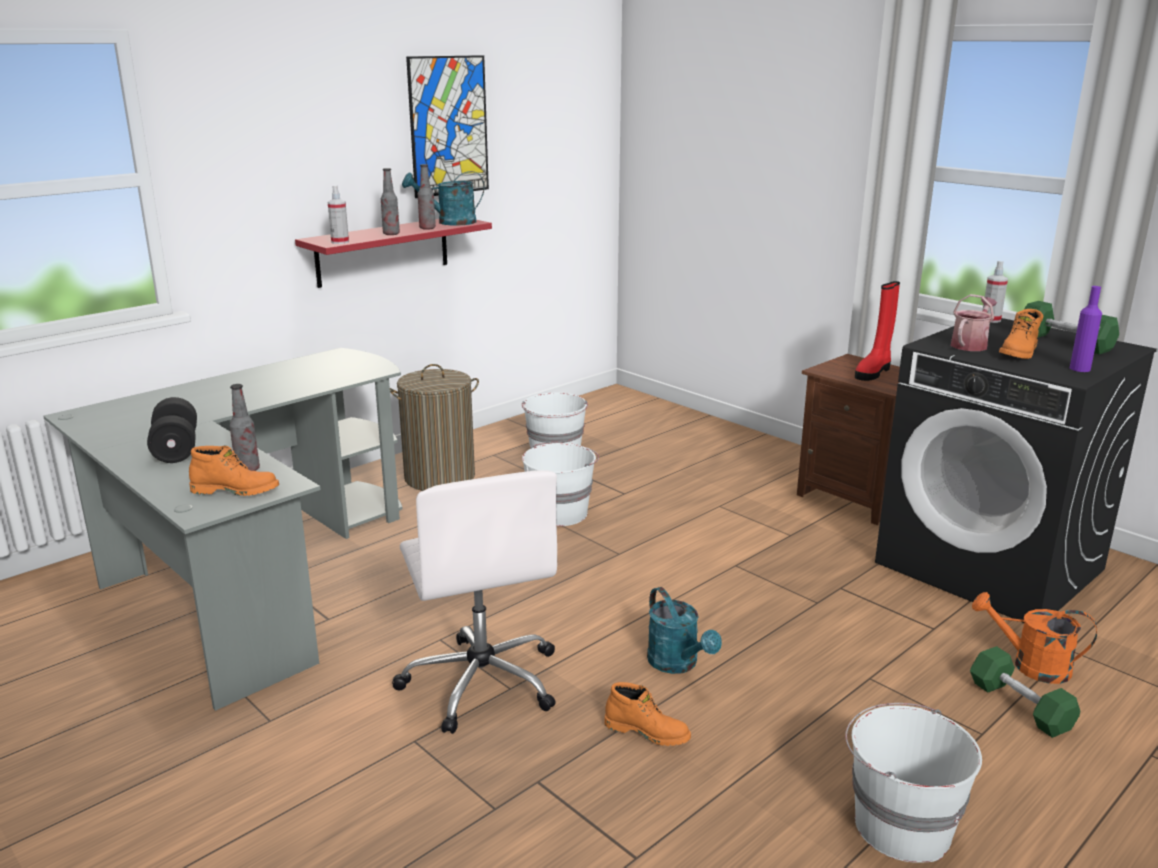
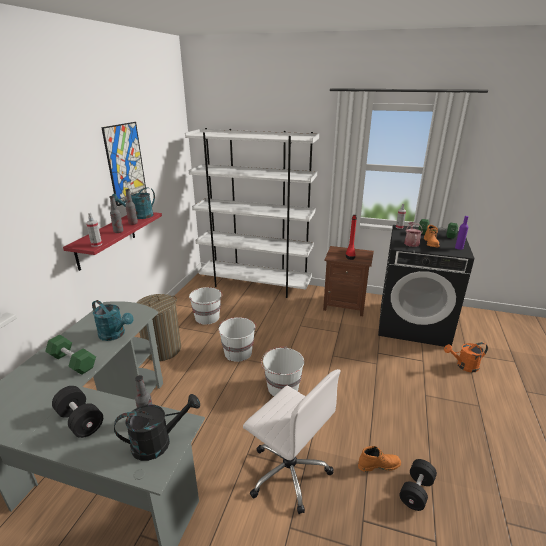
camera: 30 degrees left, 5 degrees up
orange boot [189,446,279,496] -> black watering can [114,394,200,461]
turquoise watering can [647,587,722,674] -> turquoise watering can moved to [92,300,134,341]
white bucket [845,703,982,863] -> white bucket moved to [261,347,304,396]
green dumbbell [970,646,1080,738] -> green dumbbell moved to [45,335,96,375]
none -> white bookcase [185,128,319,298]
none -> black dumbbell [399,459,437,511]

